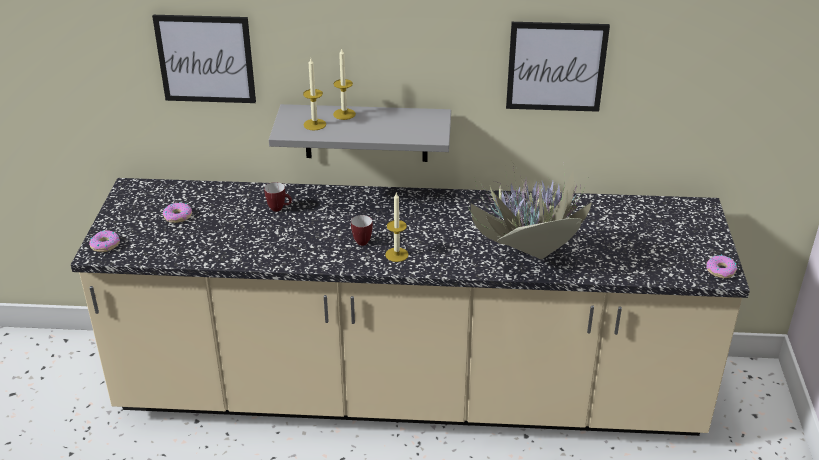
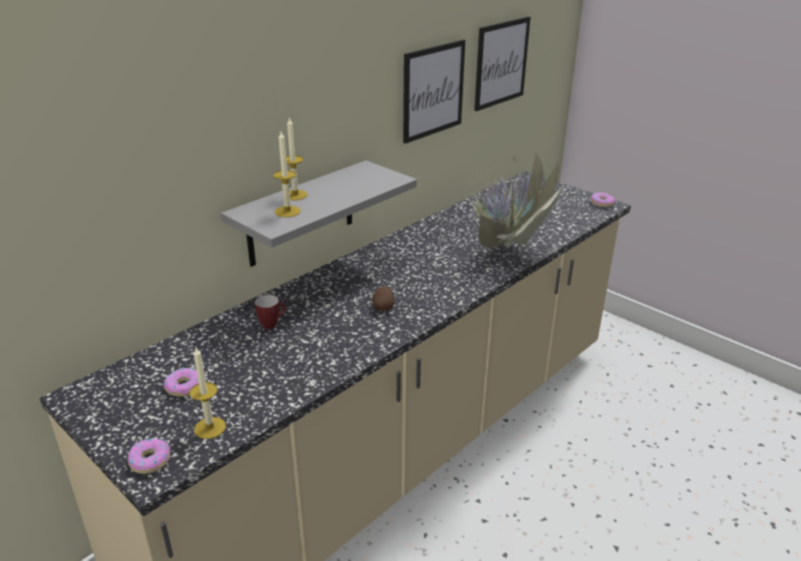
camera: 50 degrees left, 5 degrees down
picture [152,15,256,103] -> picture moved to [474,17,531,111]
mug [351,215,373,246] -> potato [372,286,394,311]
candle [385,192,409,262] -> candle moved to [190,347,226,439]

